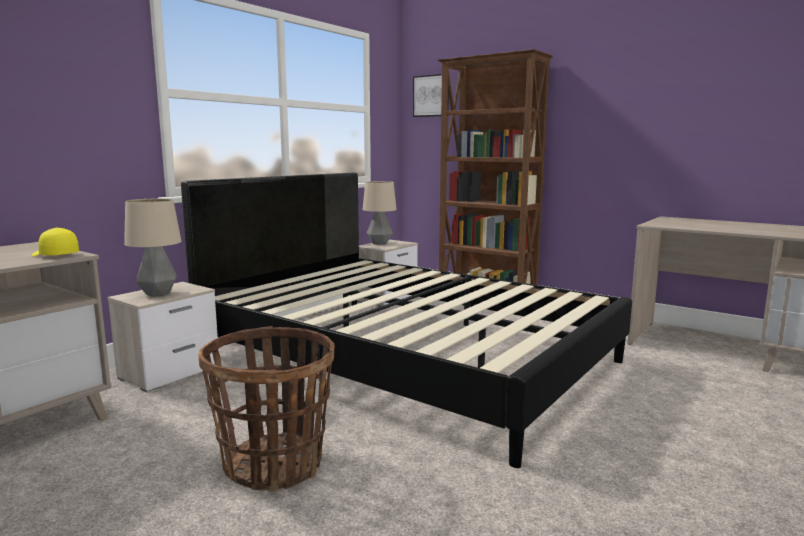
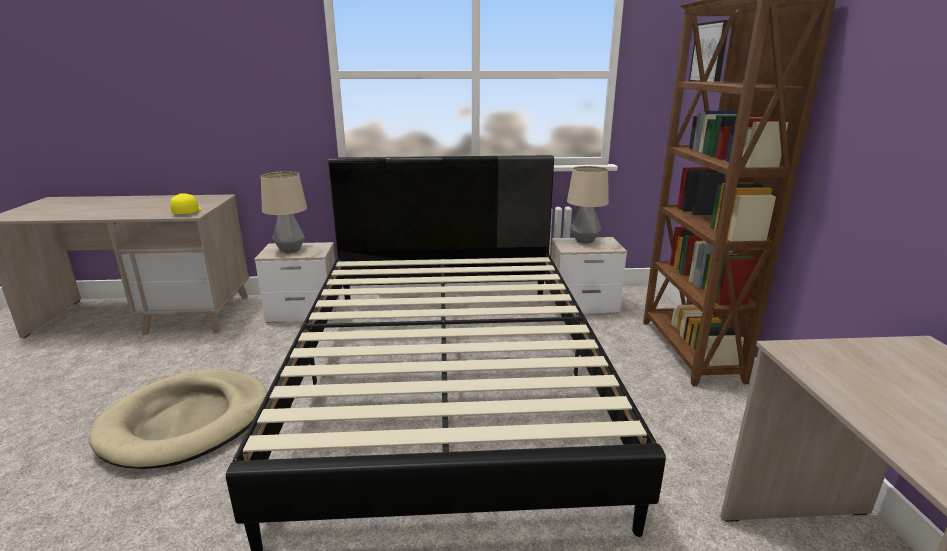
camera: 50 degrees right, 10 degrees up
basket [198,326,334,492] -> beige dog bed [89,369,268,469]

